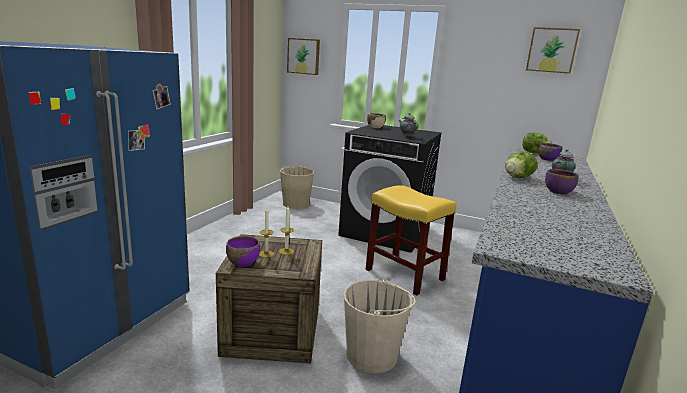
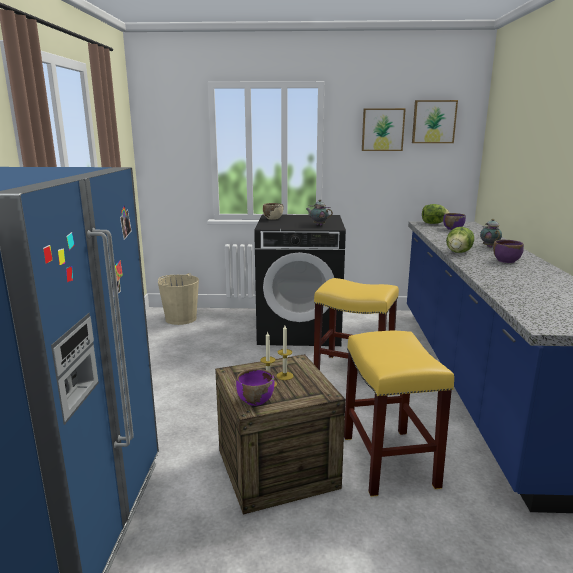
camera: 20 degrees left, 0 degrees up
picture [287,38,320,75] -> picture moved to [362,108,406,151]
beige bucket [344,278,415,373] -> yellow stool [344,331,454,497]

